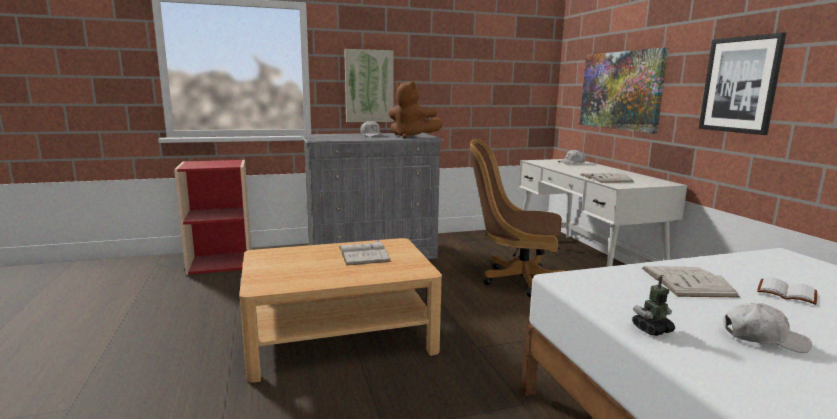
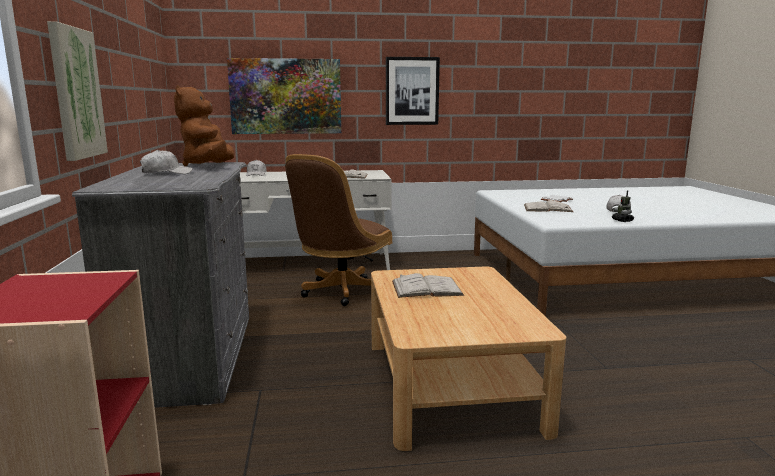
camera: 80 degrees left, 0 degrees up
brown plush toy [388,81,443,138] -> brown plush toy turned 135 degrees clockwise [174,85,235,167]

